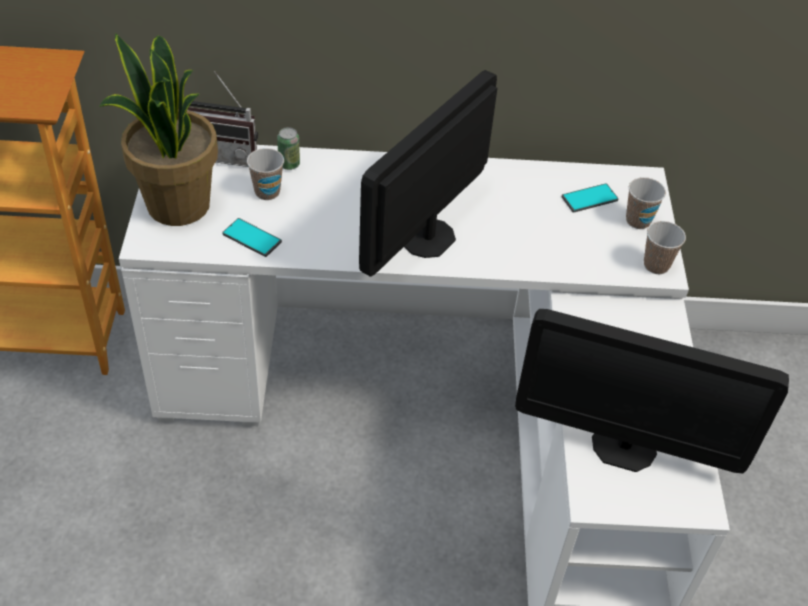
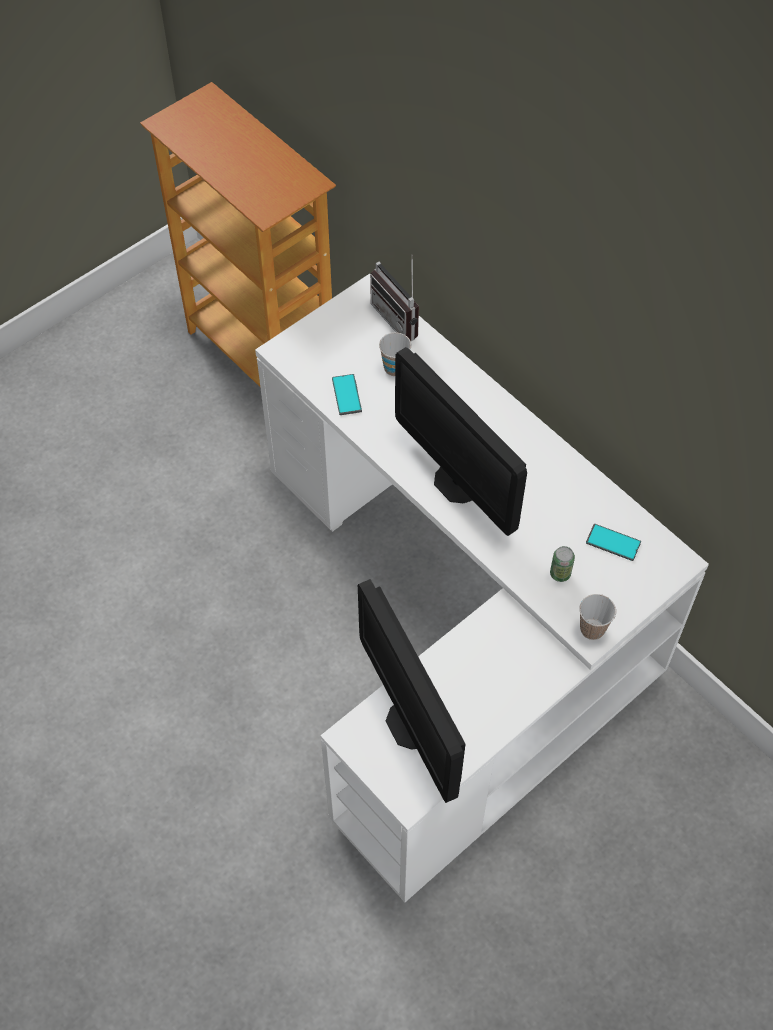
camera: 50 degrees right, 10 degrees up
potted plant [99,33,218,226] -> none
can [277,127,300,170] -> can moved to [550,546,575,582]
monitor [359,70,498,277] -> monitor turned 120 degrees counterclockwise [395,347,527,536]
cup [626,177,666,229] -> none

